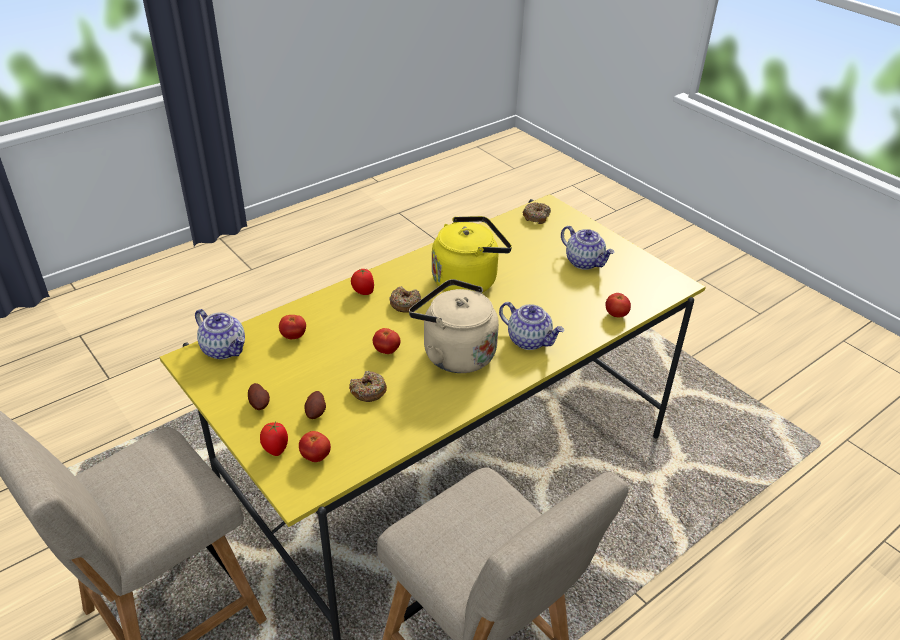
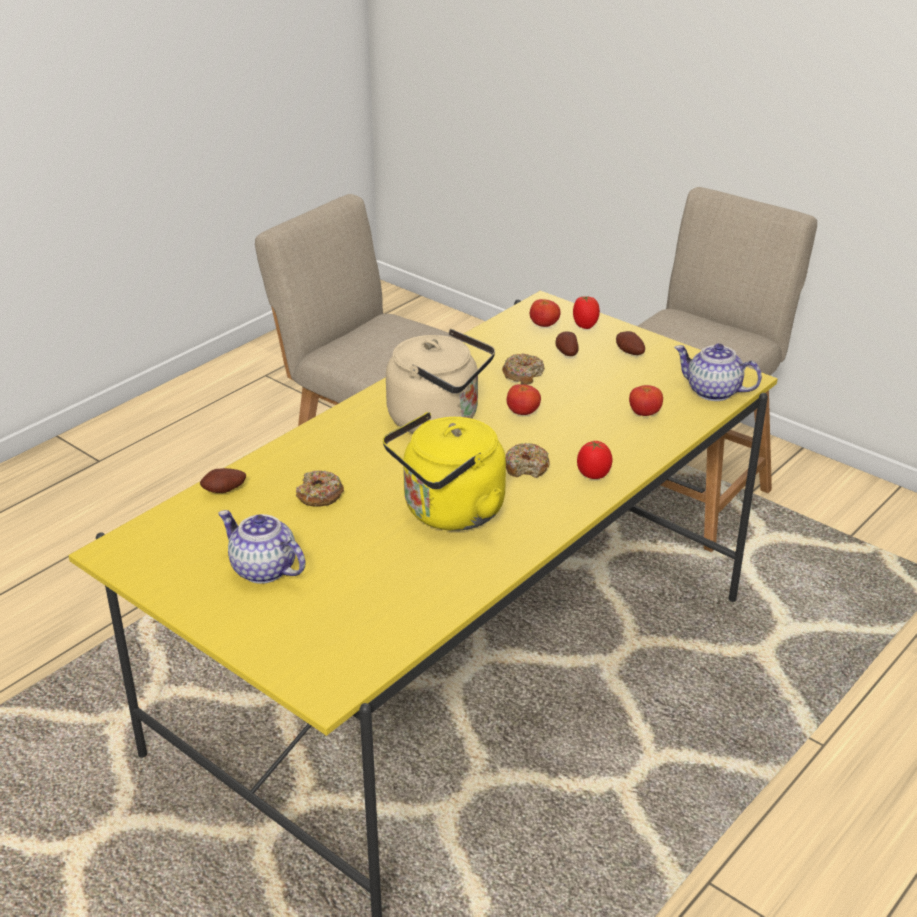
camera: 170 degrees right, 5 degrees down
teapot [499,302,564,350] -> none
donut [523,202,551,224] -> donut moved to [296,470,344,507]
tomato [606,293,631,317] -> potato [200,468,246,493]

